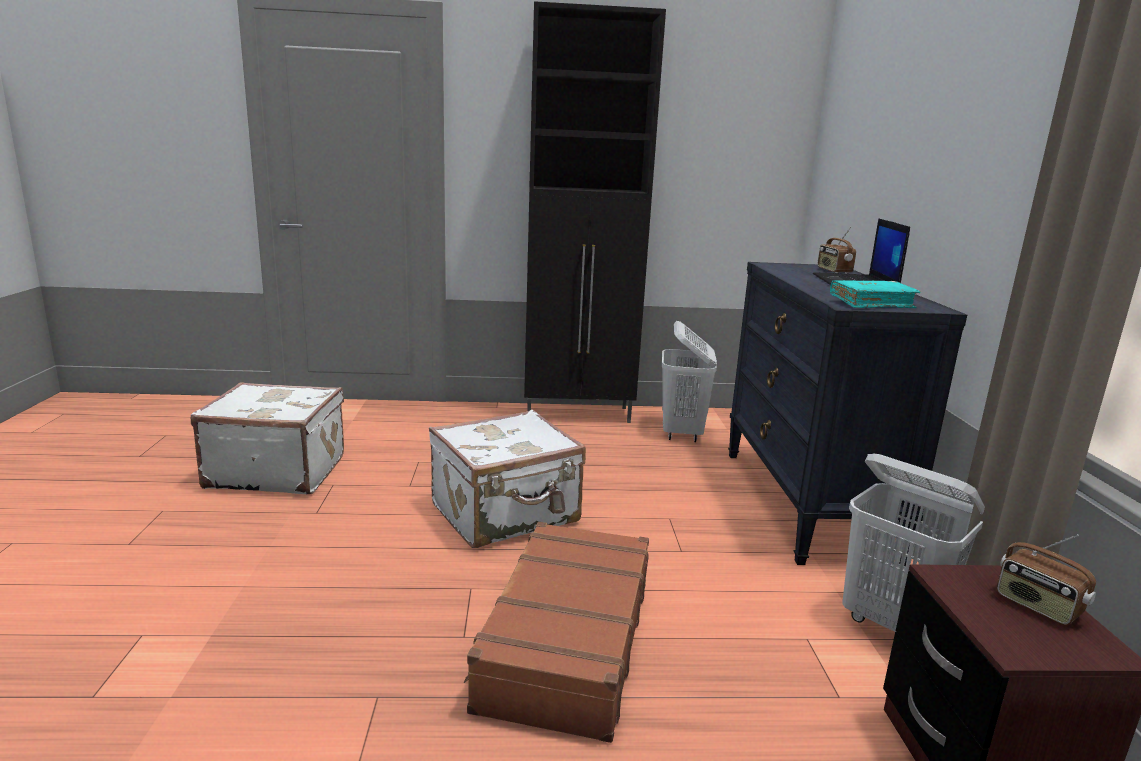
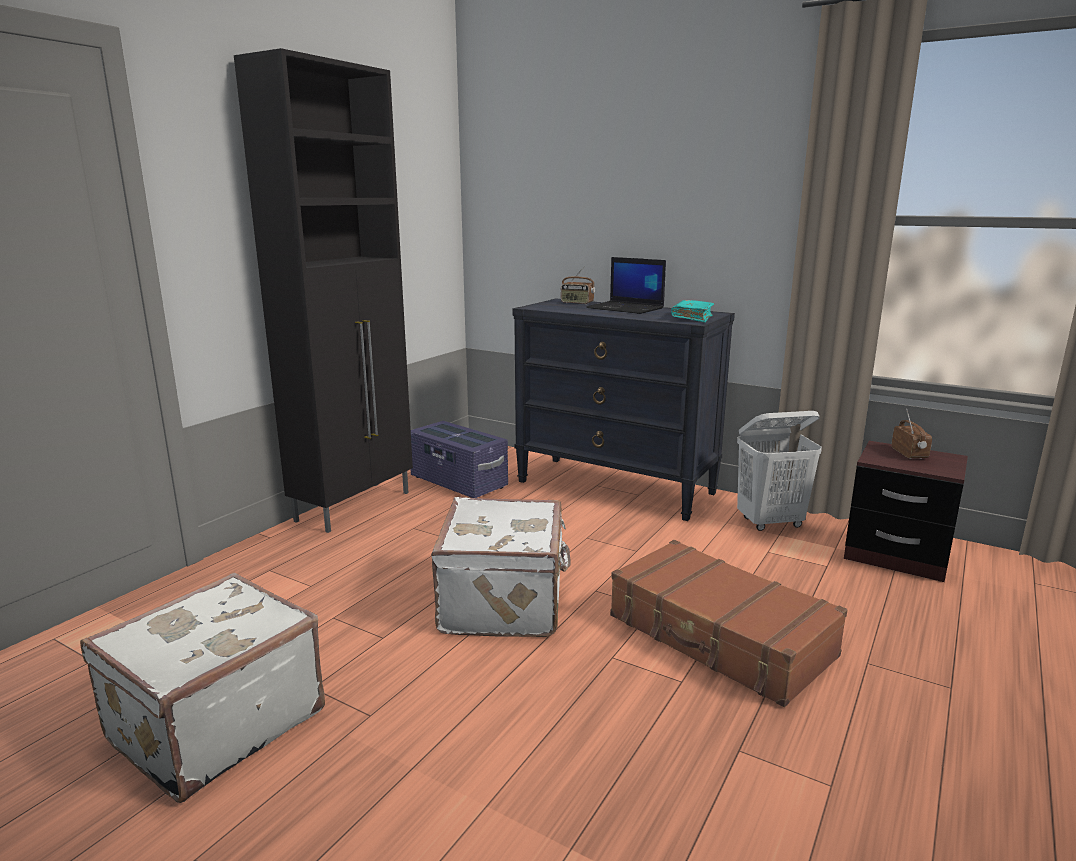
camera: 55 degrees left, 0 degrees up
white laundry basket [662,321,717,442] -> purple storage box [411,421,508,498]
radio [997,534,1096,625] -> radio turned 90 degrees counterclockwise [891,409,932,459]

